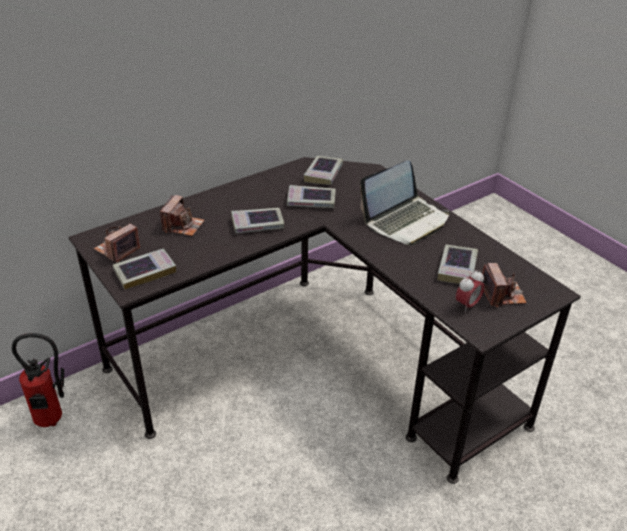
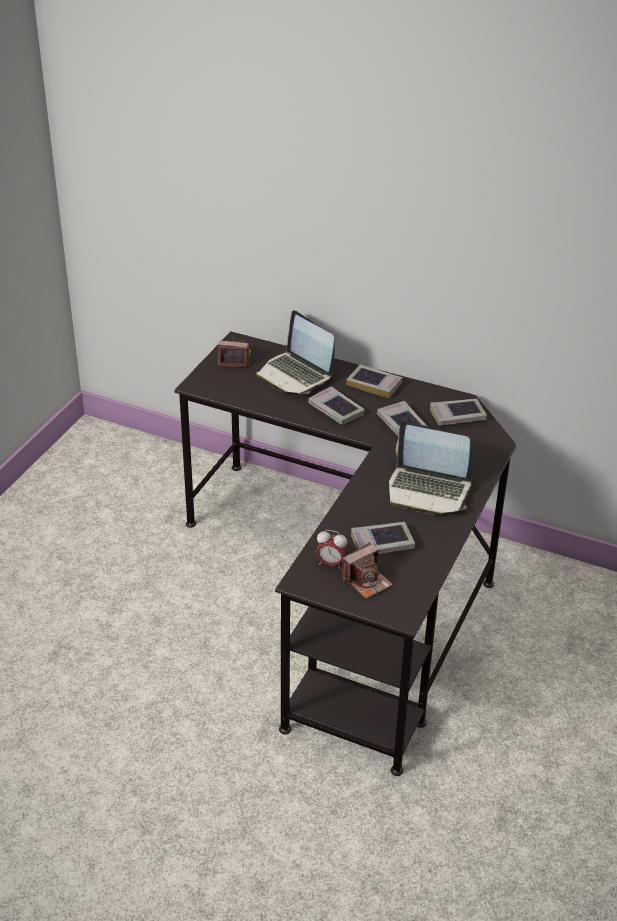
camera: 60 degrees right, 0 degrees up
fire extinguisher [12,333,64,427] -> none
book [113,249,176,290] -> book moved to [346,364,403,398]
camera [160,195,205,236] -> laptop [256,310,335,394]

